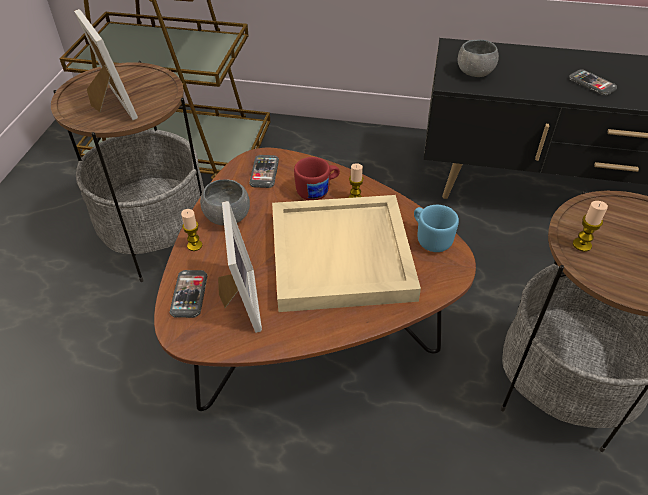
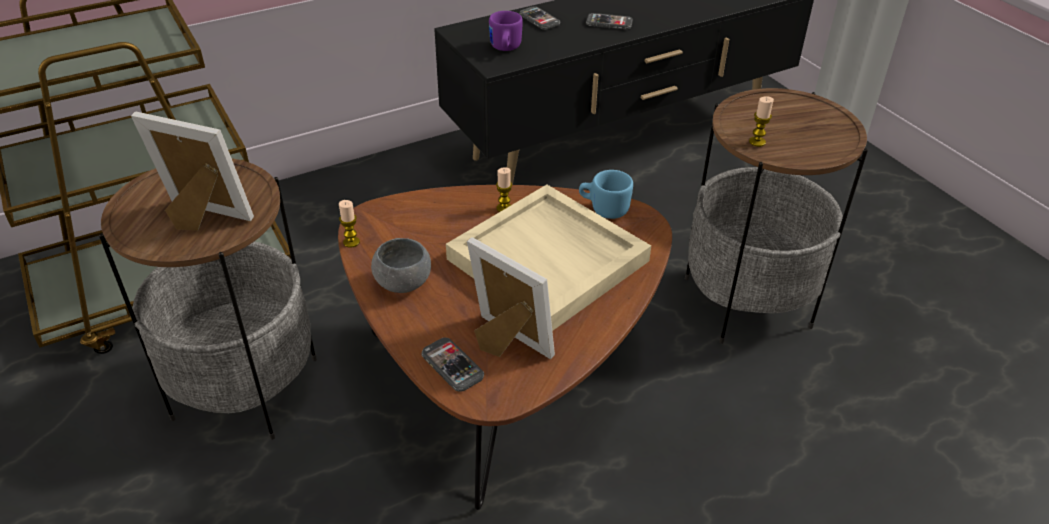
camera: 40 degrees left, 5 degrees down
candle [181,209,202,251] -> candle moved to [339,200,360,248]
phone [249,155,279,188] -> phone moved to [519,6,560,30]
red mug [294,157,340,200] -> none
grey bowl [458,40,499,77] -> purple mug [489,11,523,51]

